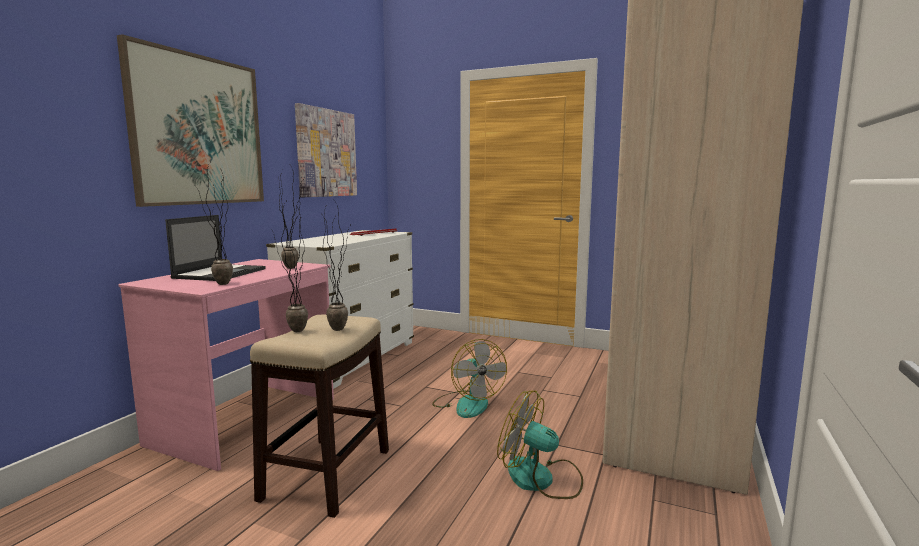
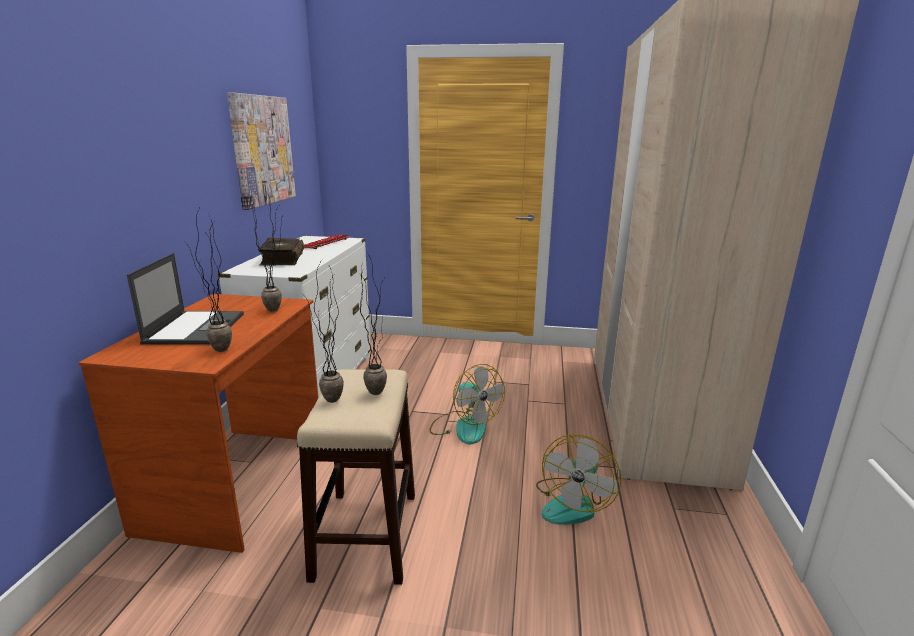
camera: 15 degrees left, 10 degrees up
picture [117,34,264,207] -> none
pink desk [118,259,334,471] -> brown desk [79,294,318,553]
fan [497,390,583,499] -> fan turned 75 degrees counterclockwise [536,434,621,525]
none -> book [258,238,304,266]

